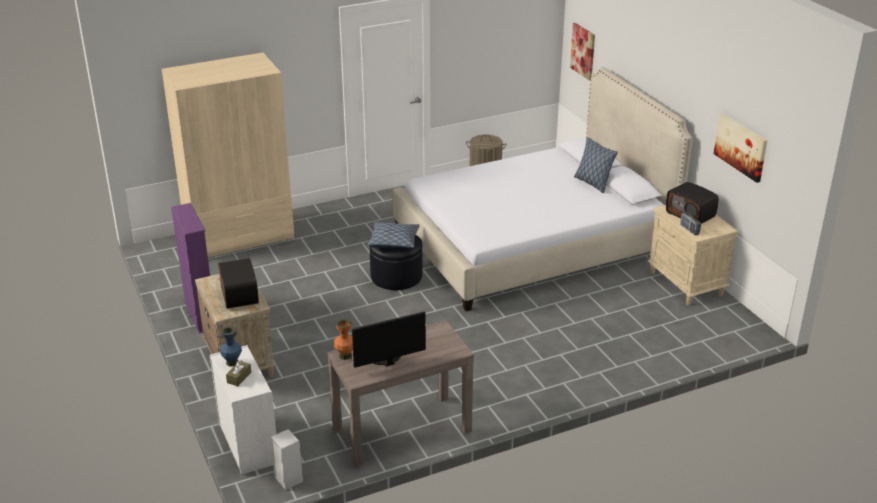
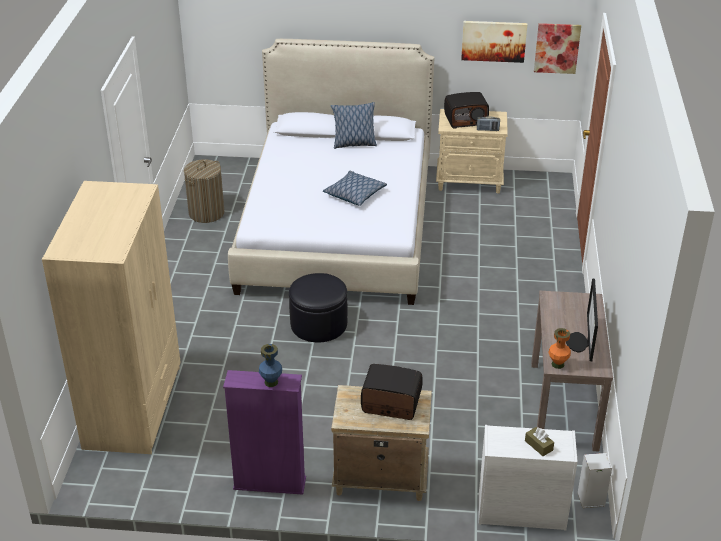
camera: 60 degrees left, 5 degrees up
blue vase [220,326,242,367] -> blue vase moved to [259,344,282,387]
pillow [368,222,419,249] -> pillow moved to [323,170,387,206]
picture [570,23,595,81] -> picture moved to [534,23,581,74]

